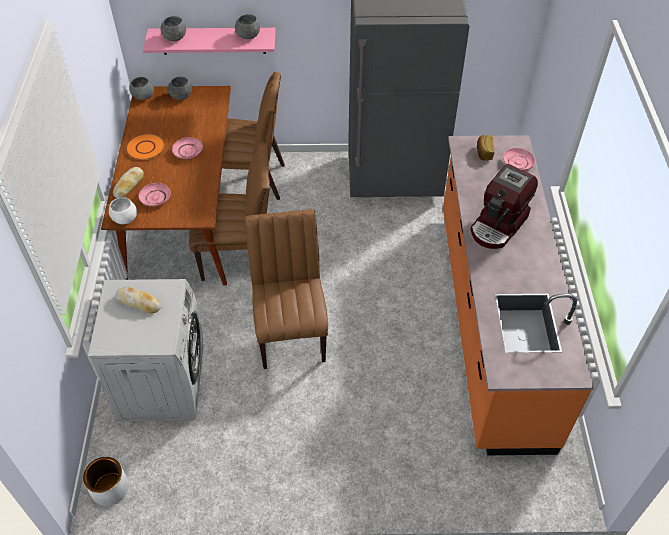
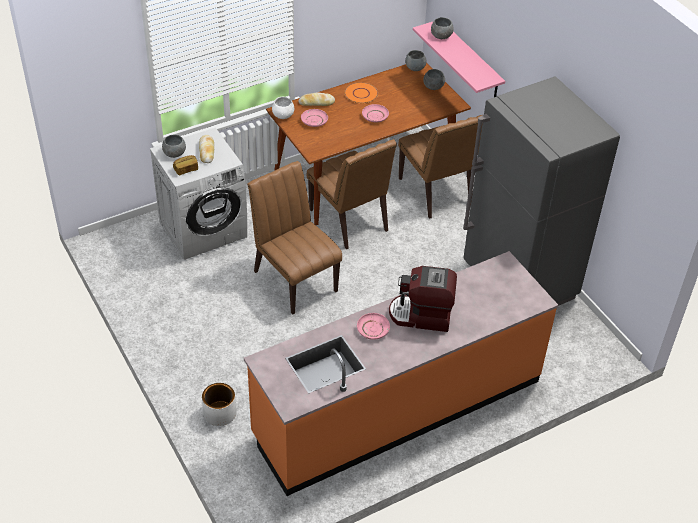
camera: 60 degrees right, 5 degrees down
white planter [83,457,129,506] -> white planter moved to [202,383,237,426]
grey bowl [235,14,260,39] -> grey bowl moved to [162,135,186,158]
brown chair [245,209,328,369] -> brown chair turned 90 degrees counterclockwise [247,161,342,315]
bread [477,135,494,161] -> bread moved to [173,155,198,175]
pink plate [503,148,535,171] -> pink plate moved to [357,313,390,340]

